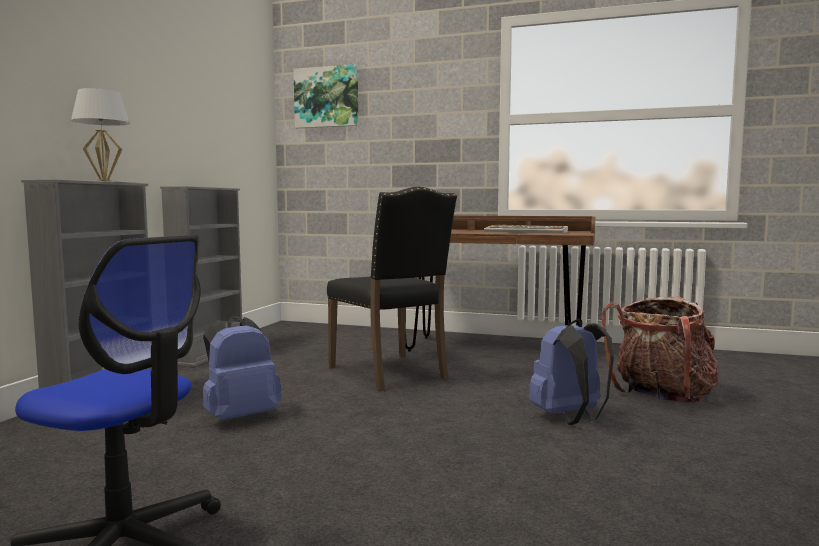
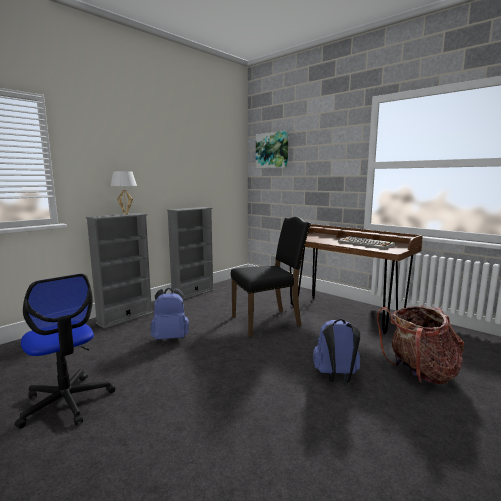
camera: 25 degrees right, 5 degrees up
black chair [327,187,457,392] -> black chair turned 105 degrees counterclockwise [231,217,311,337]

